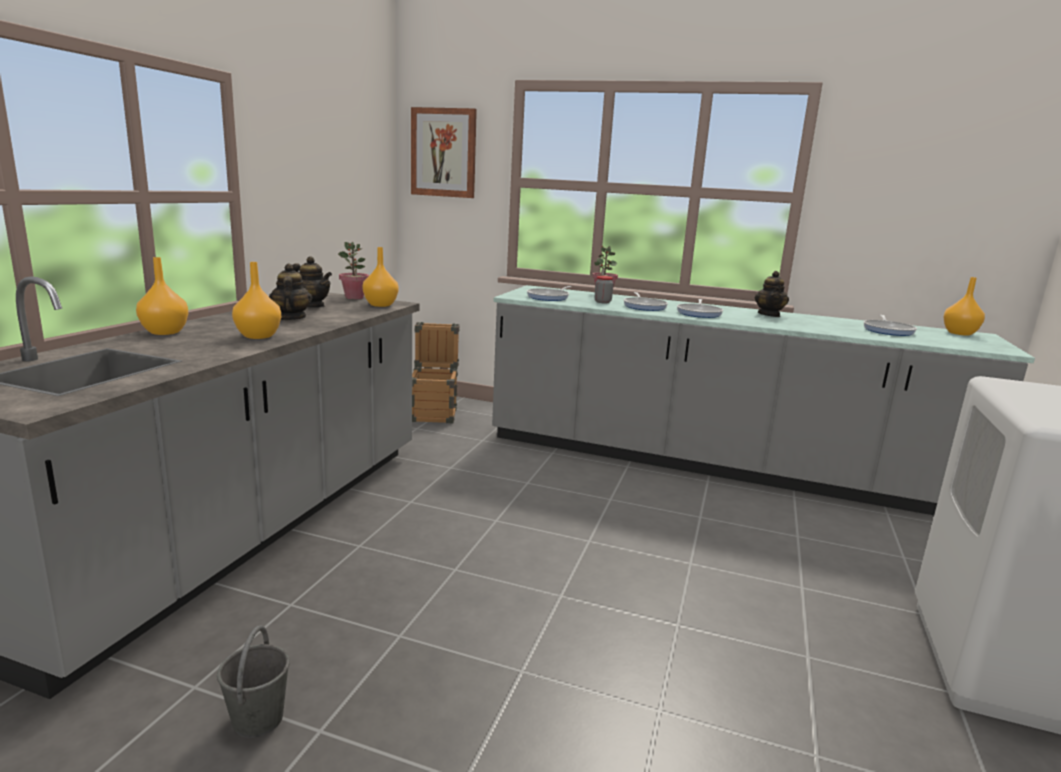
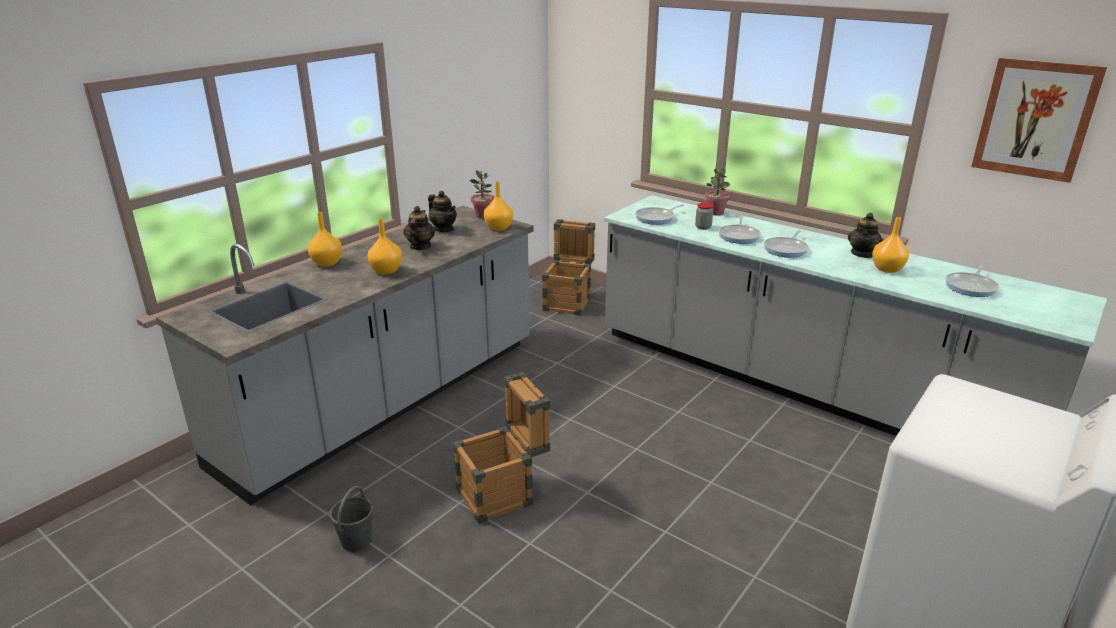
camera: 20 degrees right, 10 degrees up
picture [411,107,477,198] -> picture moved to [971,58,1107,183]
orange vase [943,277,985,336] -> orange vase moved to [872,217,909,273]
none -> crate [453,372,550,524]

